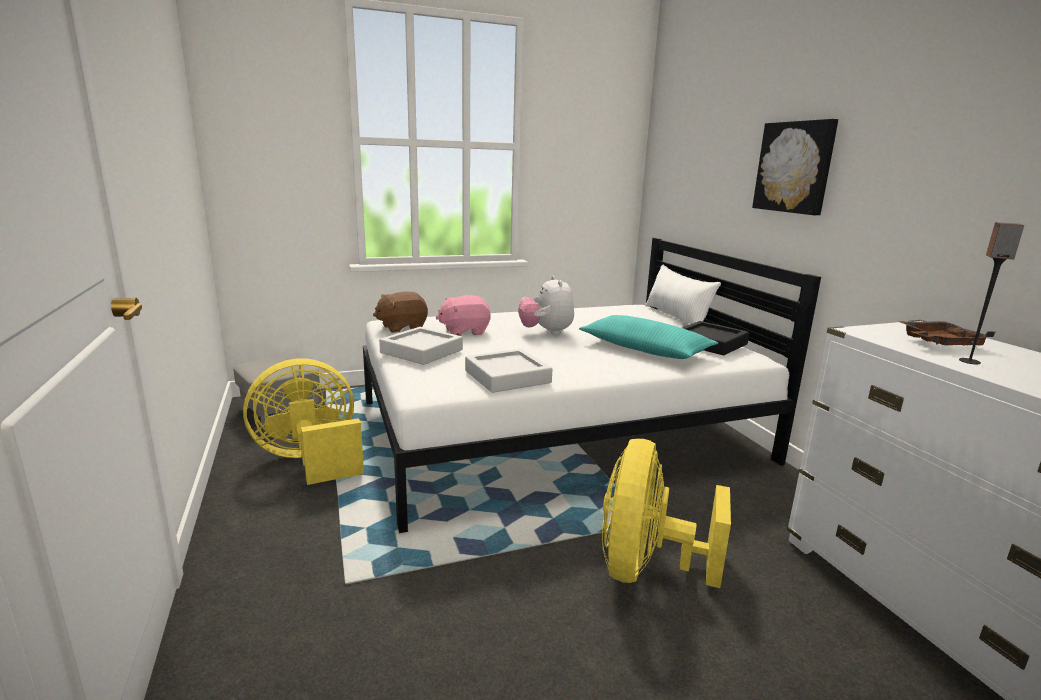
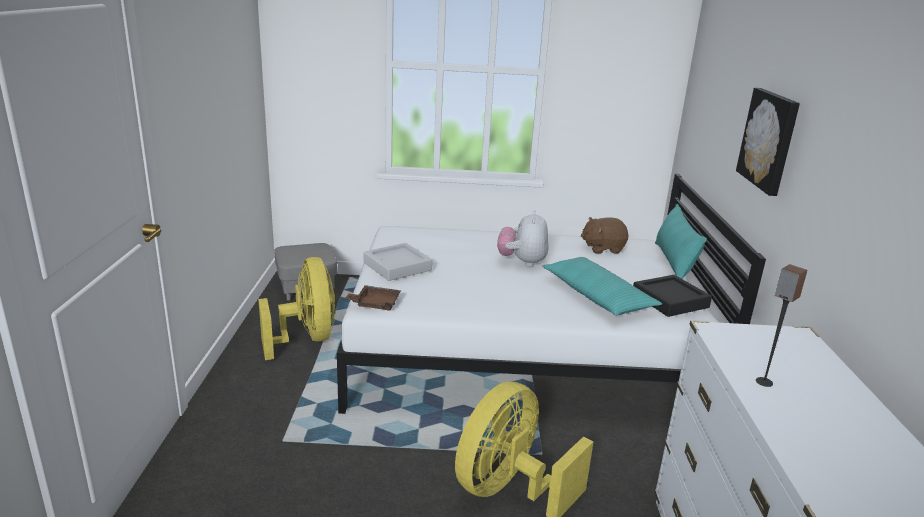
camera: 20 degrees right, 5 degrees up
yellow fan [243,358,364,485] -> yellow fan turned 75 degrees clockwise [258,257,335,360]
brown plush toy [373,291,428,333] -> brown plush toy moved to [581,217,629,254]
pink plush toy [436,295,491,336] -> none
grey tray [465,349,552,393] -> none
white pillow [645,265,721,324] -> turquoise pillow [655,204,707,279]
brown tray [898,321,995,345] -> brown tray moved to [345,285,401,311]

